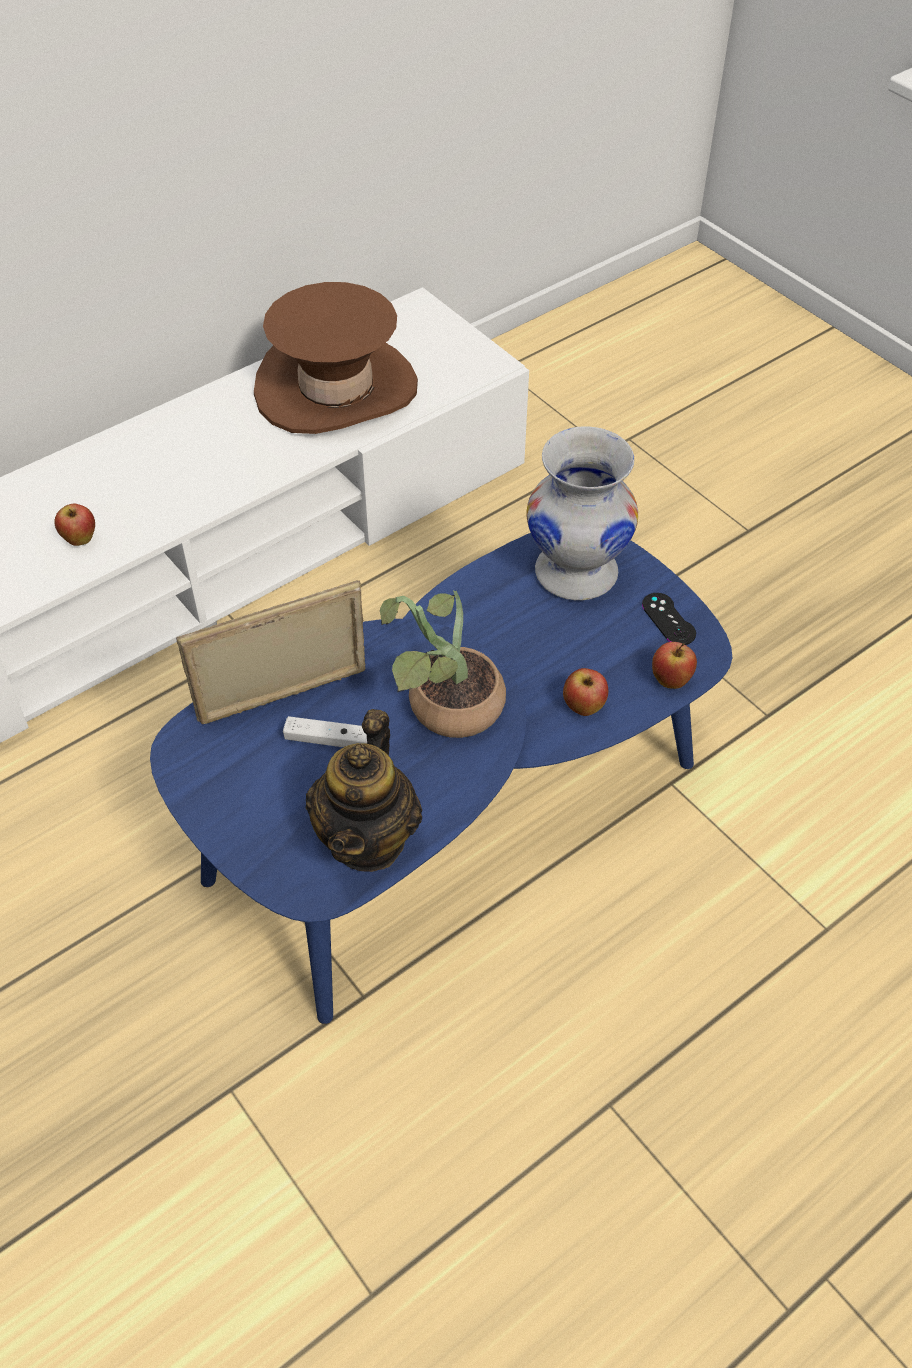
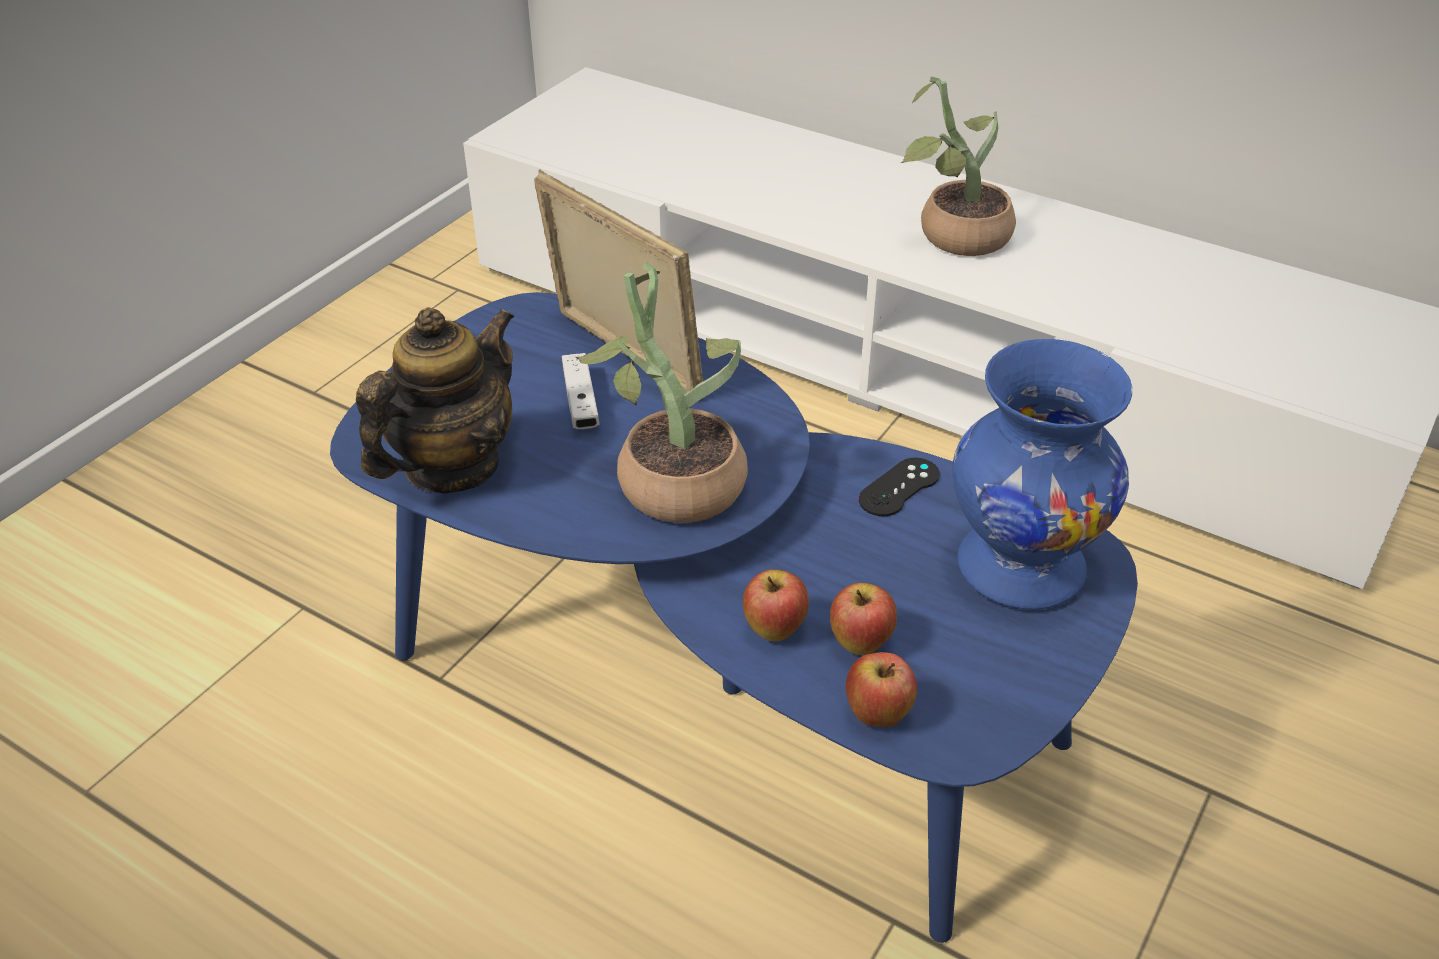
camera: 70 degrees right, 10 degrees down
apple [54,504,95,546] -> apple moved to [830,582,897,655]
brown hat [254,282,418,434] -> none
teapot [306,709,422,872] -> teapot turned 135 degrees clockwise [356,307,515,494]
white vase [527,426,638,601] -> blue vase [952,339,1132,610]
black game controller [642,593,696,645] -> black game controller moved to [859,458,940,516]
none -> potted plant [901,77,1016,256]

